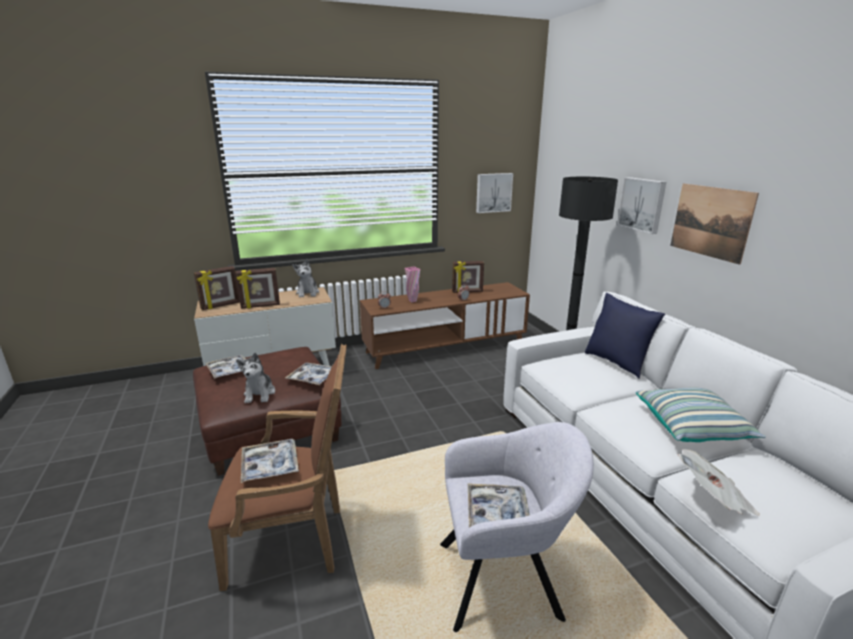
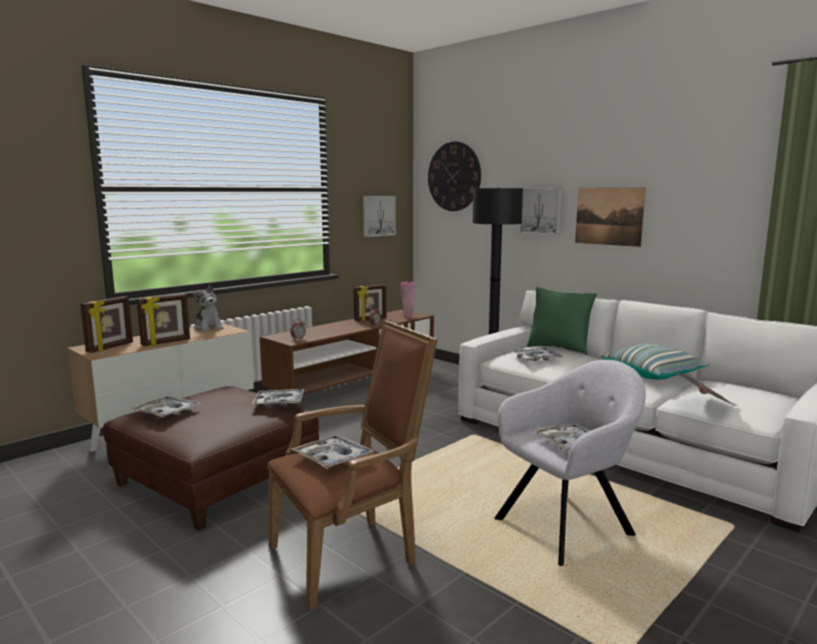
camera: 25 degrees left, 10 degrees down
plush toy [236,353,275,403] -> none
pink vase [405,266,420,302] -> pink vase moved to [400,282,416,318]
blue pillow [585,293,665,379] -> green pillow [527,287,597,355]
none -> wall clock [428,141,481,211]
none -> tray [512,348,563,361]

